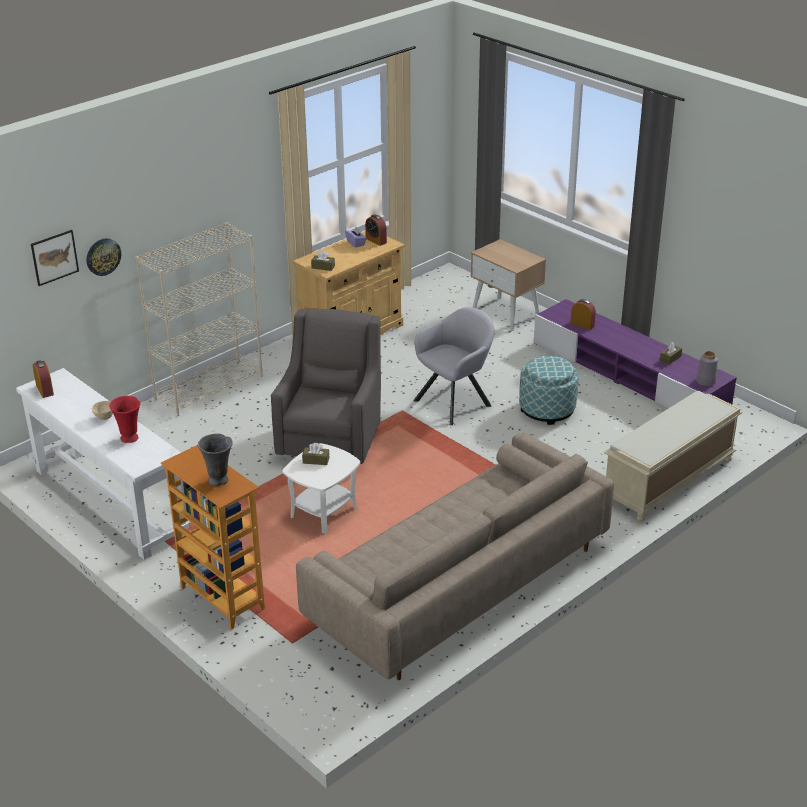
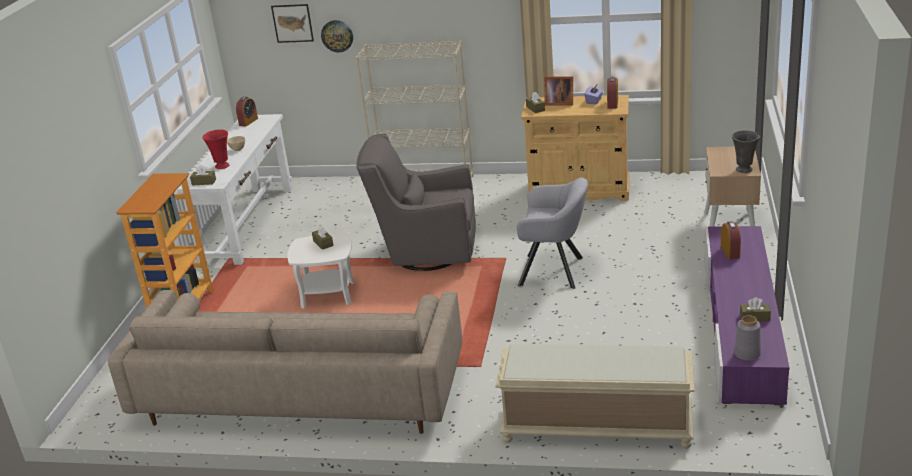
camera: 55 degrees right, 5 degrees down
grey vase [198,434,233,486] -> grey vase moved to [732,130,760,173]
grey armchair [271,309,381,464] -> grey armchair turned 150 degrees counterclockwise [356,133,476,271]
ottoman [519,356,578,425] -> none
none -> brown tissue box [190,165,216,186]
none -> picture frame [544,76,573,106]

